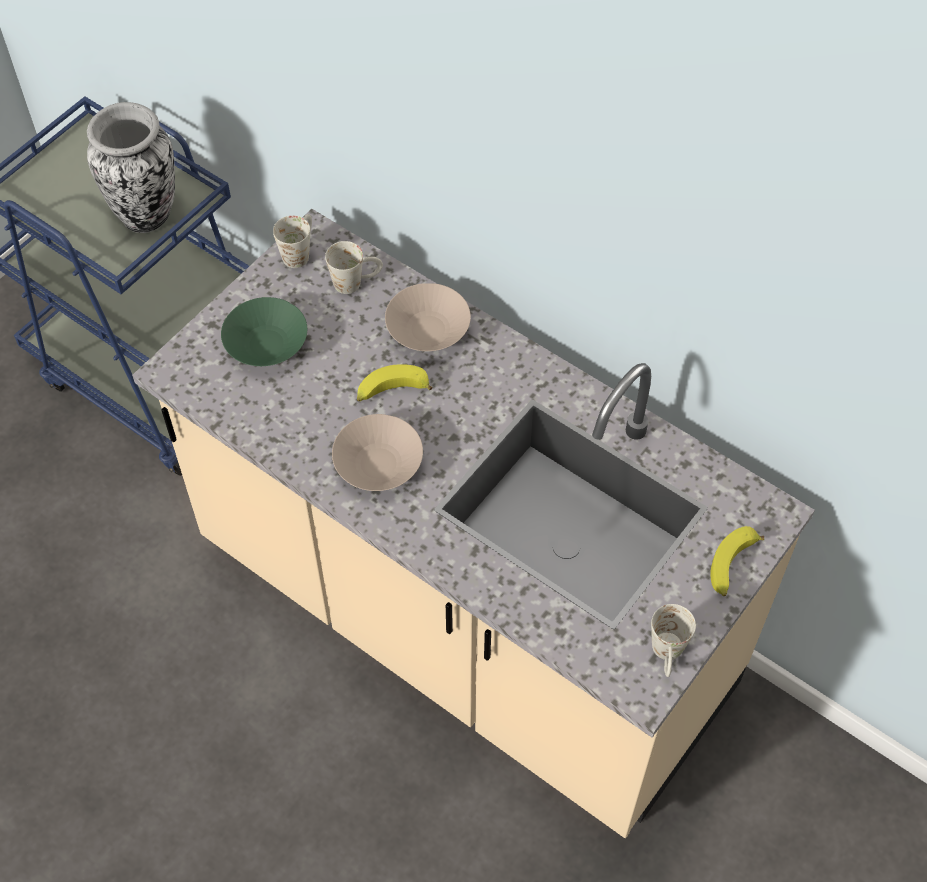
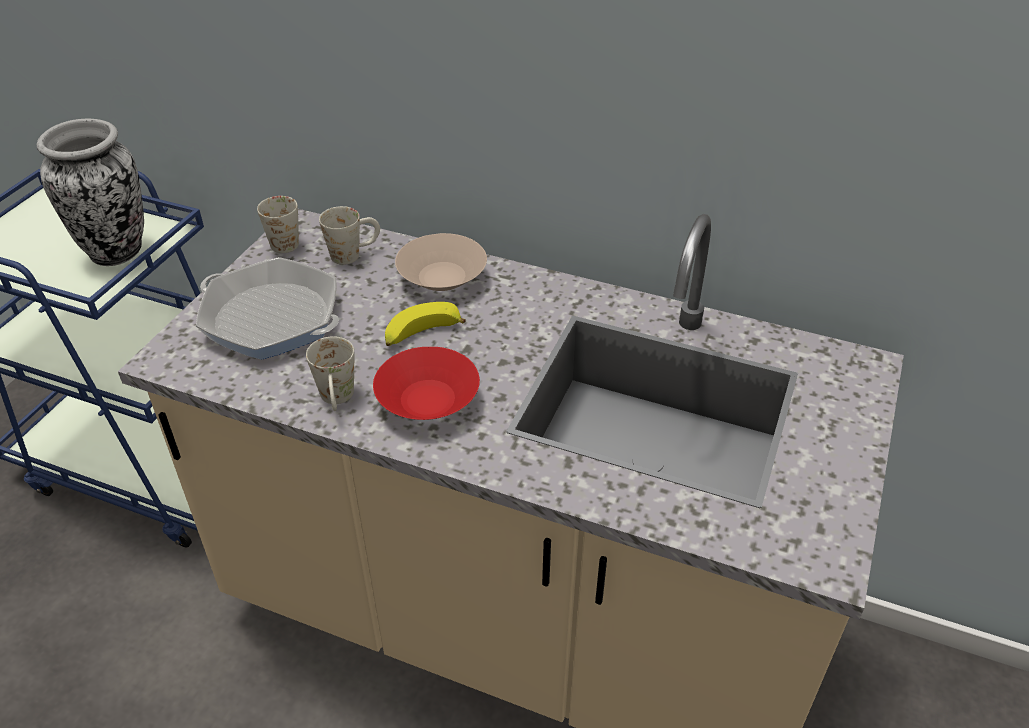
camera: 15 degrees left, 15 degrees down
green bowl [221,297,307,366] -> frying pan [196,257,339,360]
beige bowl [332,414,423,491] -> red bowl [373,347,480,420]
white mug [651,604,696,677] -> white mug moved to [306,336,354,411]
banana [710,526,764,596] -> none

